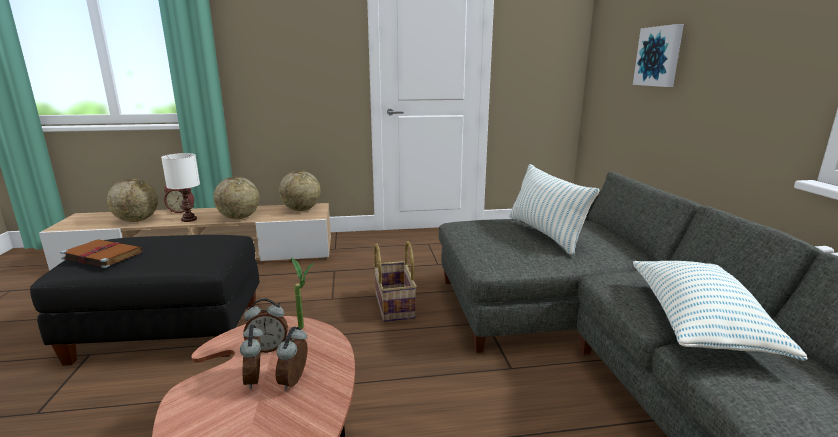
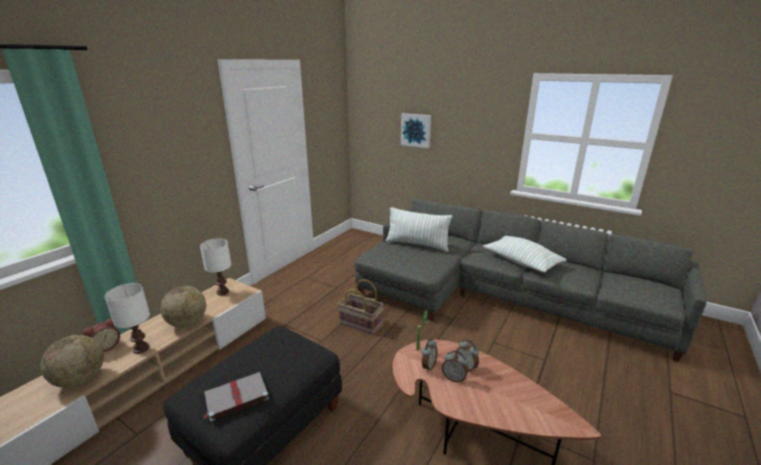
camera: 50 degrees left, 5 degrees up
brown book [60,240,143,268] -> grey book [203,372,269,422]
globe [279,171,321,211] -> white table lamp [200,239,231,295]

